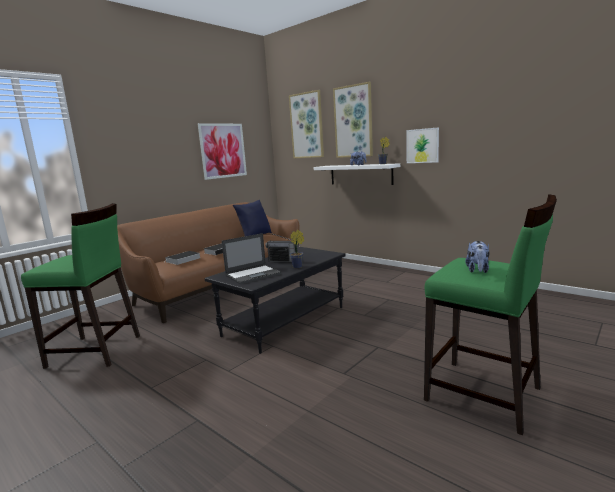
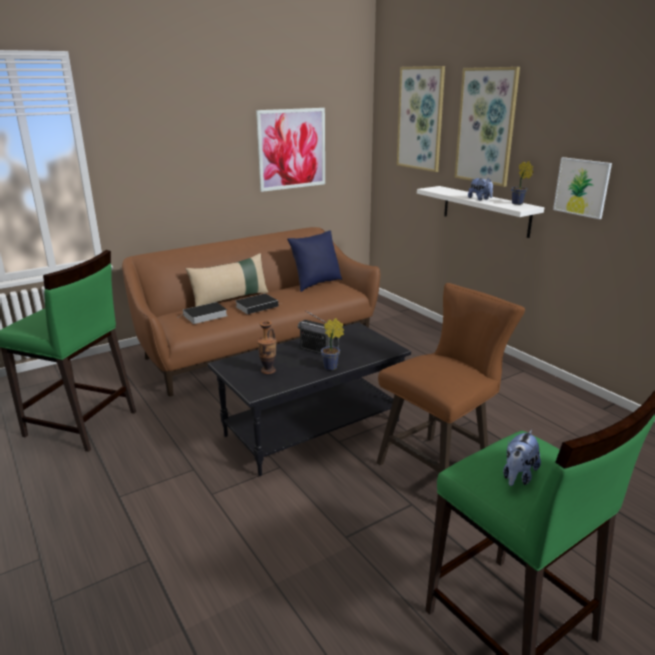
camera: 15 degrees right, 10 degrees up
laptop [222,233,282,284] -> vase [257,321,276,374]
none -> beige pillow [185,253,268,307]
none -> brown stool [377,283,525,473]

